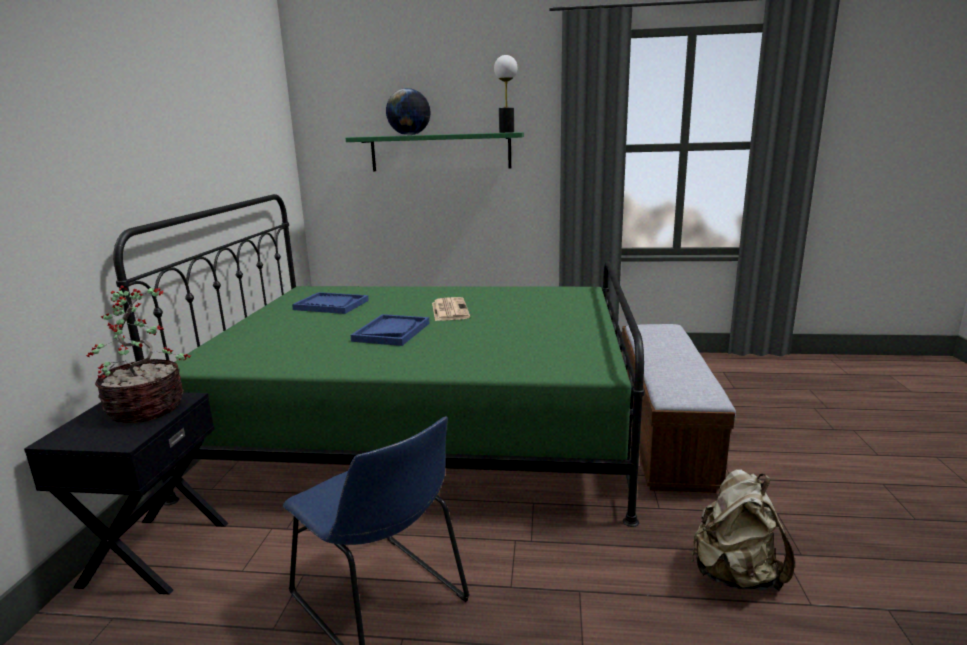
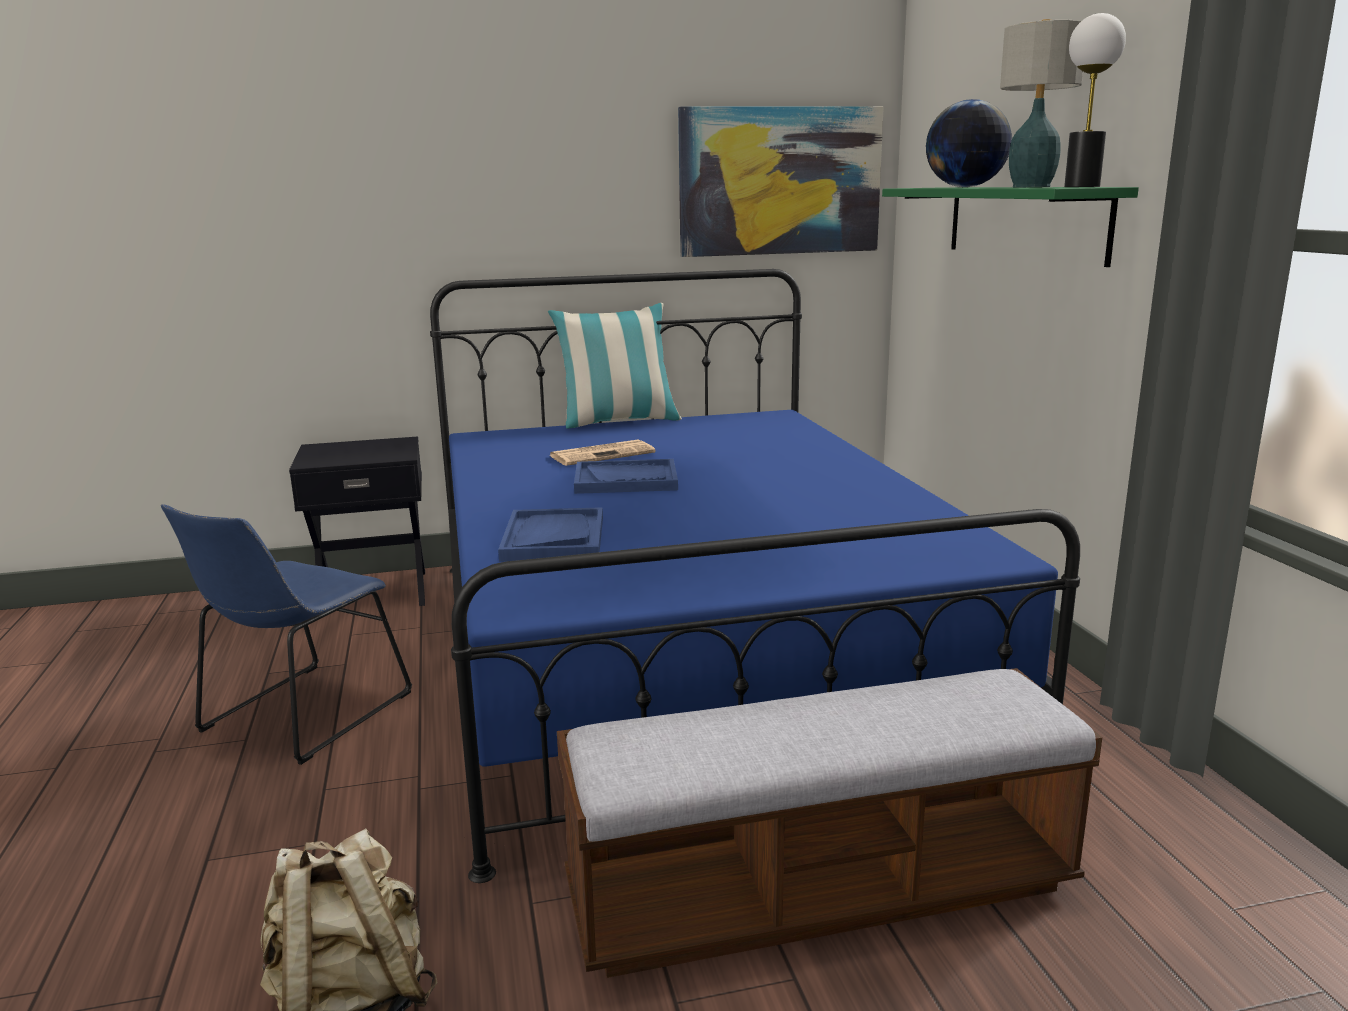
camera: 70 degrees right, 0 degrees up
potted plant [86,285,191,423] -> none
green bed [113,194,645,527] -> blue bed [430,269,1080,883]
blue tray [292,292,369,314] -> blue tray moved to [498,507,603,562]
newspaper [432,297,470,321] -> newspaper moved to [549,440,656,466]
none -> pillow [548,303,682,429]
none -> picture [678,106,884,257]
none -> table lamp [1000,19,1083,187]

